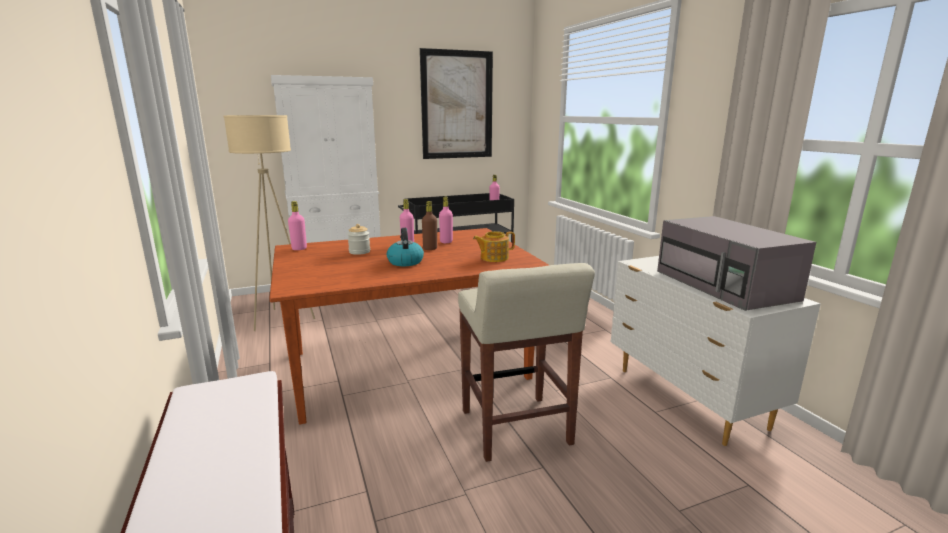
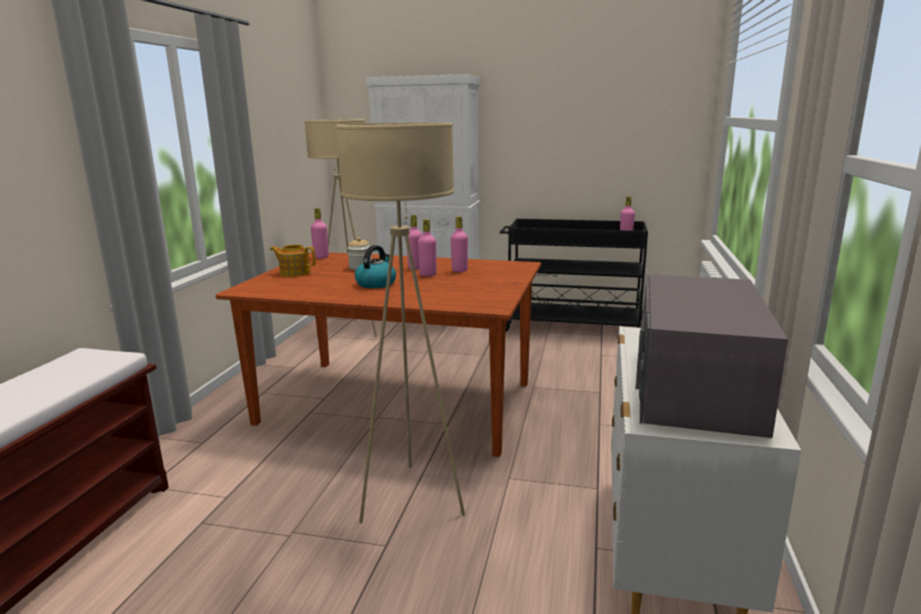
camera: 35 degrees right, 0 degrees up
picture [420,48,493,159] -> none
brown bottle [422,201,437,250] -> pink bottle [418,219,436,277]
beige stool [458,263,595,462] -> beige floor lamp [336,122,465,523]
teapot [473,231,515,262] -> teapot moved to [270,245,316,277]

